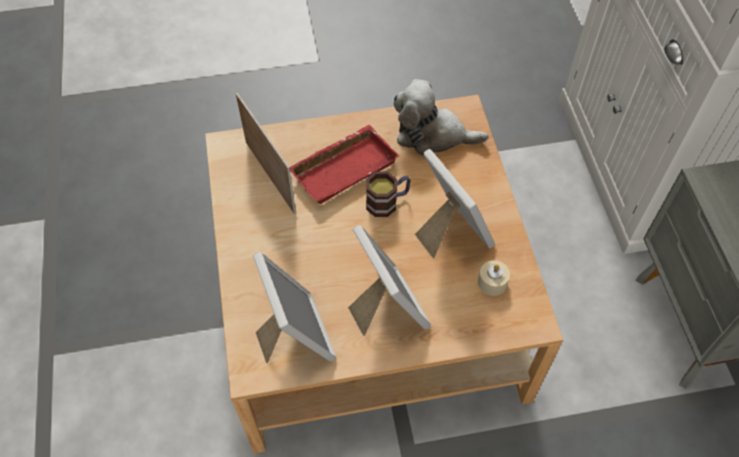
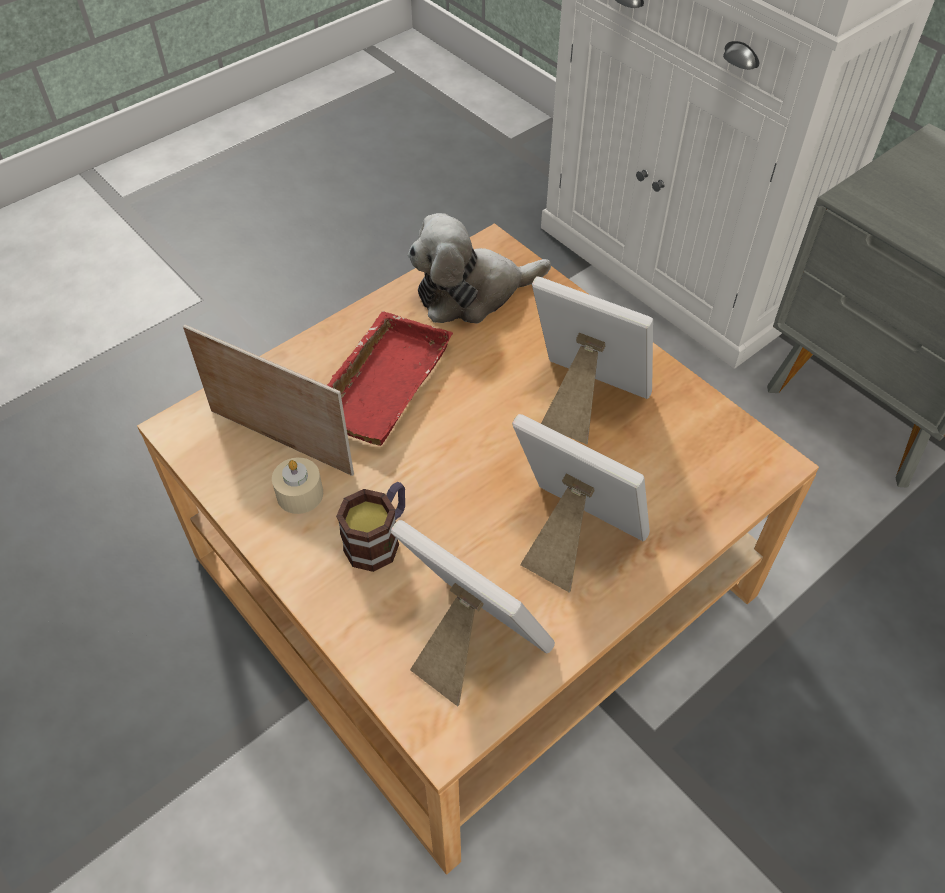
camera: 30 degrees left, 5 degrees down
mug [366,171,411,217] -> mug moved to [336,482,405,572]
beige candle [478,260,510,296] -> beige candle moved to [272,457,323,514]

